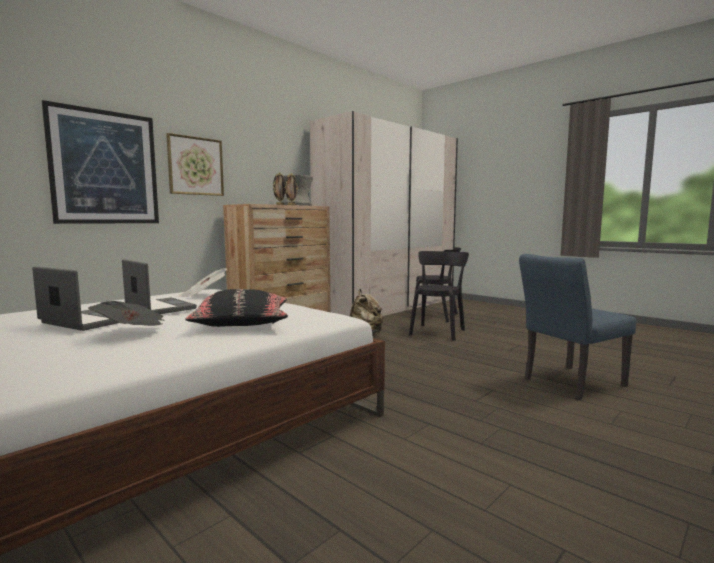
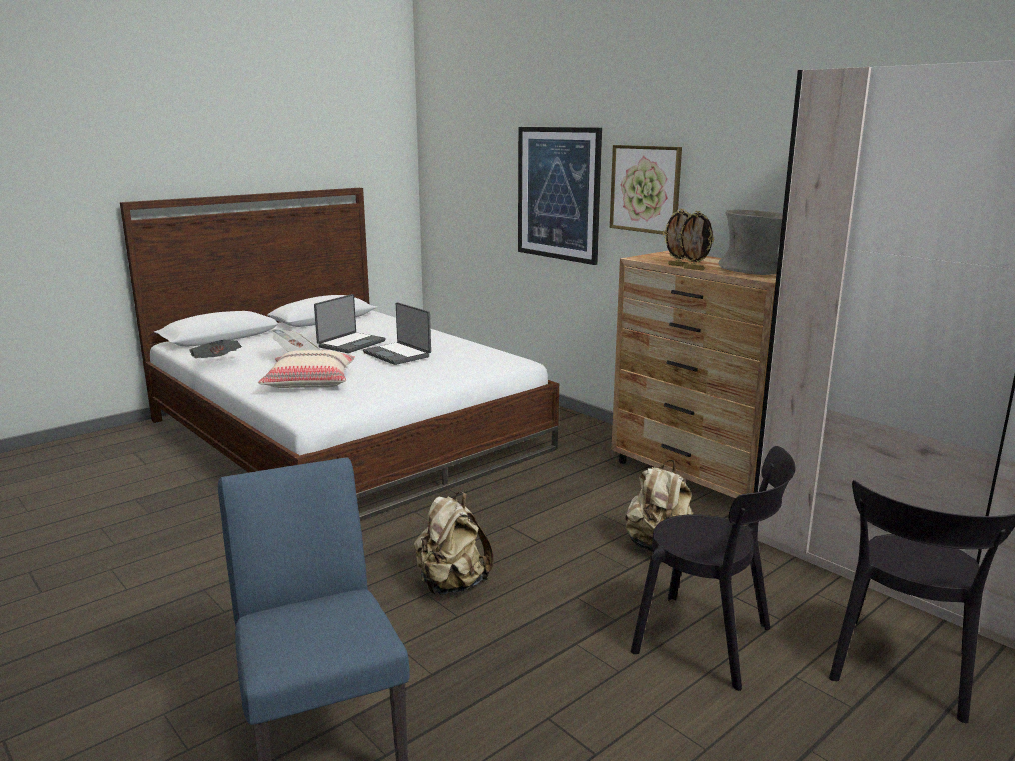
camera: 95 degrees right, 10 degrees up
laptop [122,259,197,314] -> laptop turned 90 degrees clockwise [363,302,431,365]
newspaper [179,268,227,297] -> newspaper moved to [189,340,242,358]
black pillow [186,289,288,327] -> beige pillow [258,350,355,388]
none -> beige backpack [414,492,494,595]

